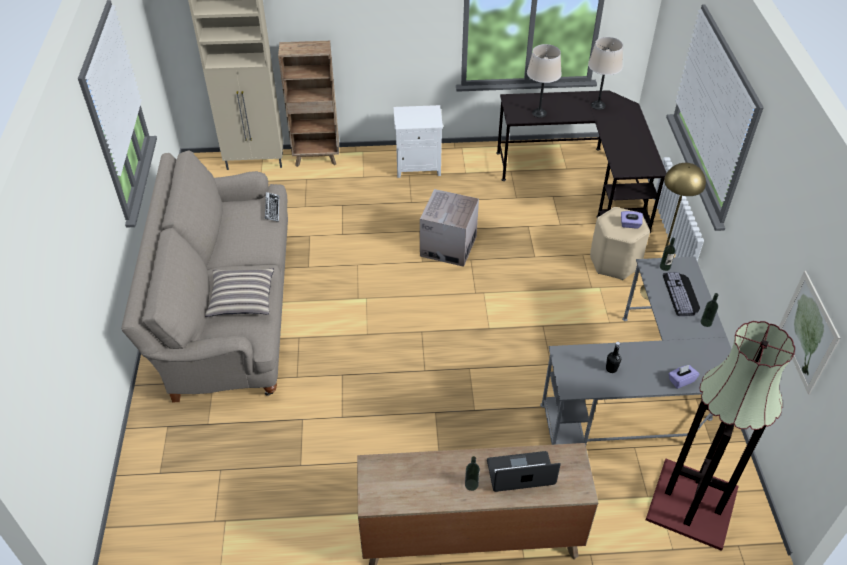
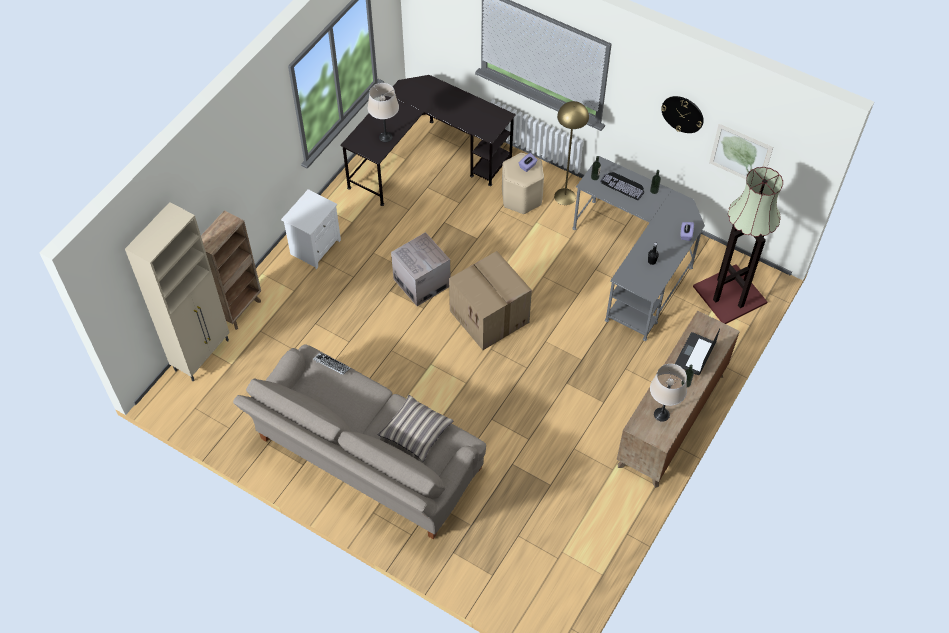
camera: 55 degrees left, 10 degrees up
beige table lamp [588,37,623,110] -> beige table lamp moved to [650,364,687,422]
none -> cardboard box [449,251,532,350]
none -> wall clock [661,96,704,133]

